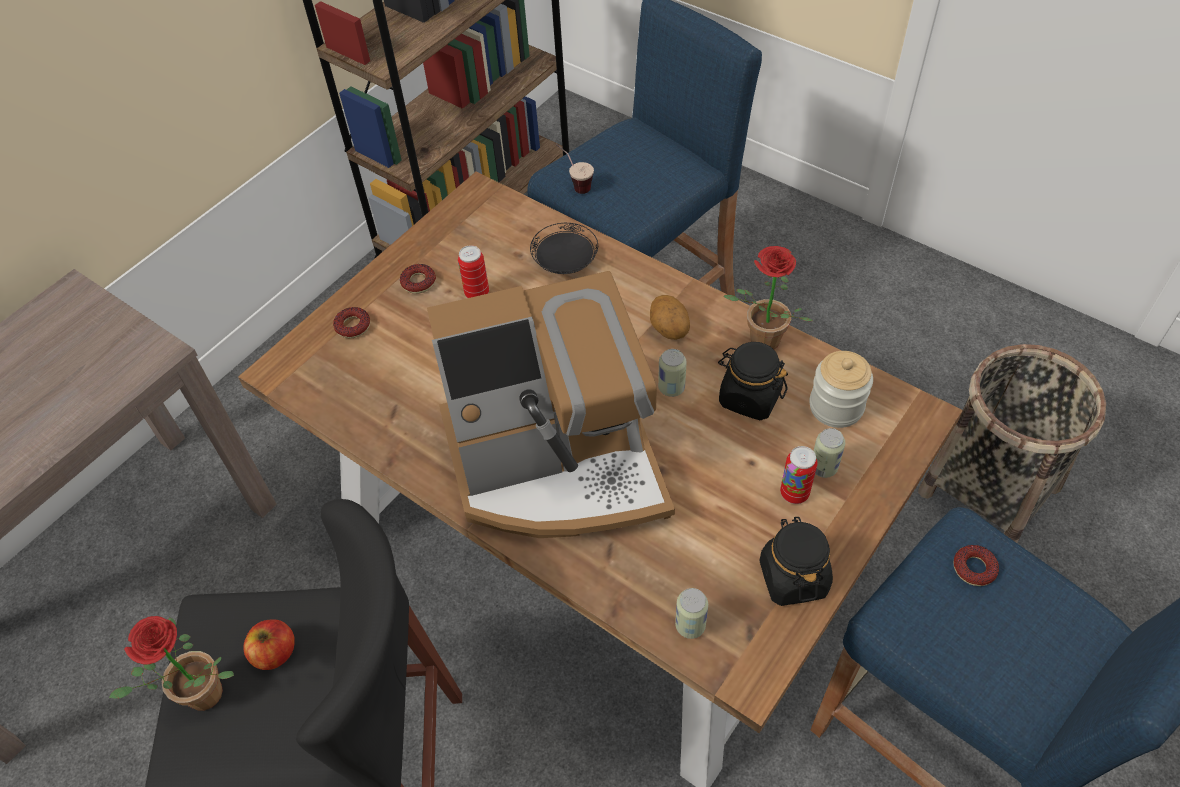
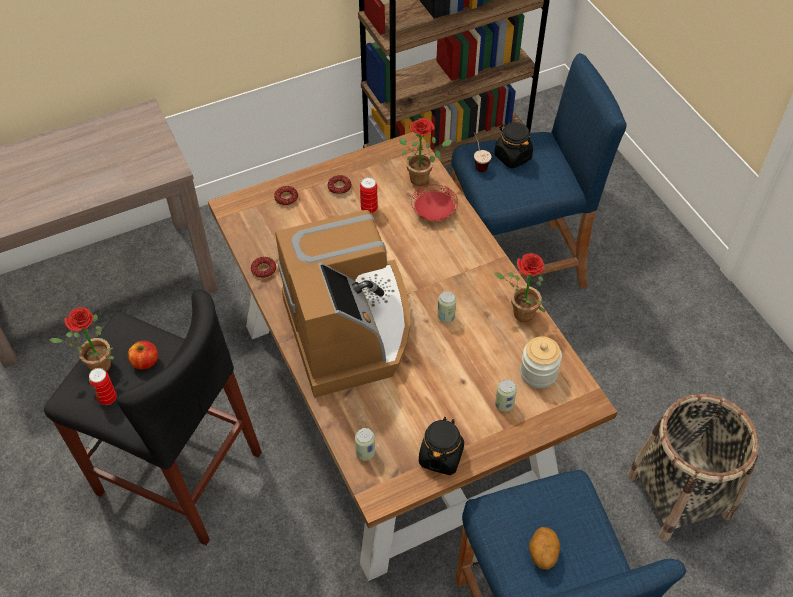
camera: 25 degrees right, 0 degrees up
coffee machine [427,271,675,538] -> coffee machine turned 120 degrees counterclockwise [275,210,410,398]
black plate [530,223,598,274] -> red plate [411,185,458,221]
potato [650,295,690,340] -> potato moved to [529,527,560,570]
black jar [718,342,788,420] -> black jar moved to [494,122,533,169]
can [780,446,817,504] -> can moved to [89,368,117,405]
donut [953,545,999,586] -> donut moved to [251,257,276,279]
none -> potted plant [400,118,452,186]

